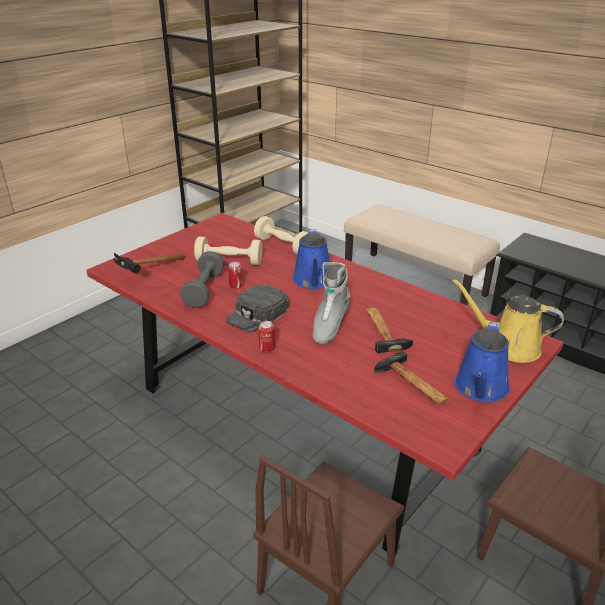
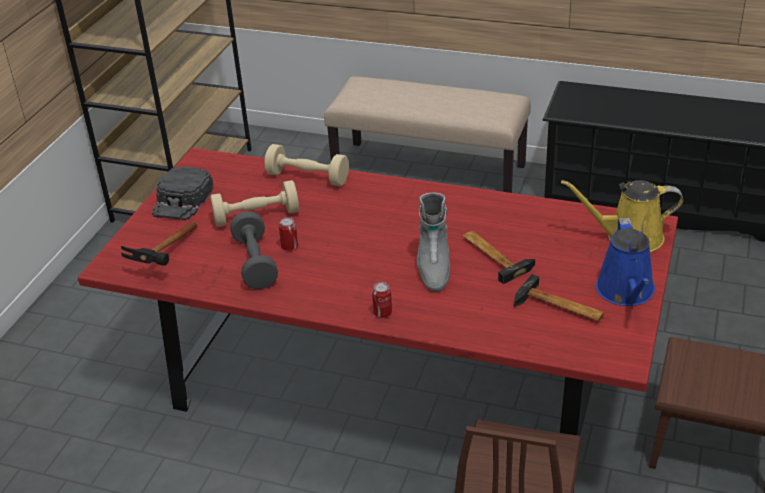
camera: 20 degrees left, 5 degrees up
black cap [226,284,289,333] -> black cap moved to [152,167,214,221]
blue watering can [293,229,330,289] -> none

